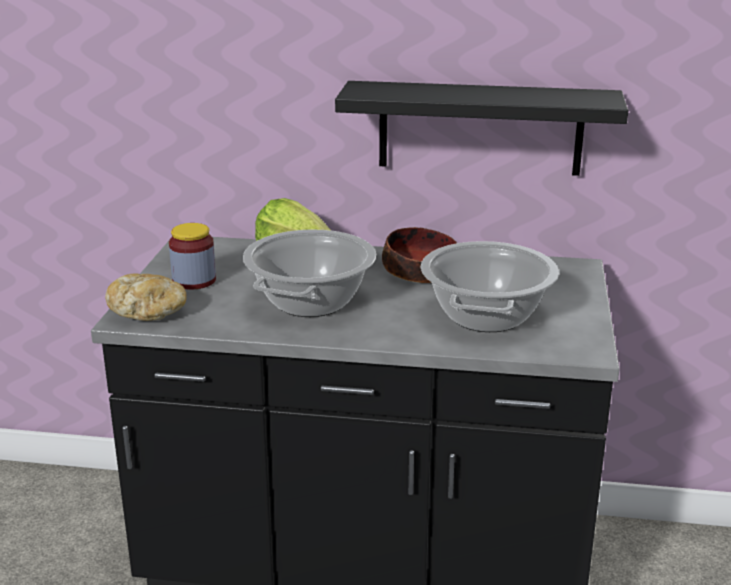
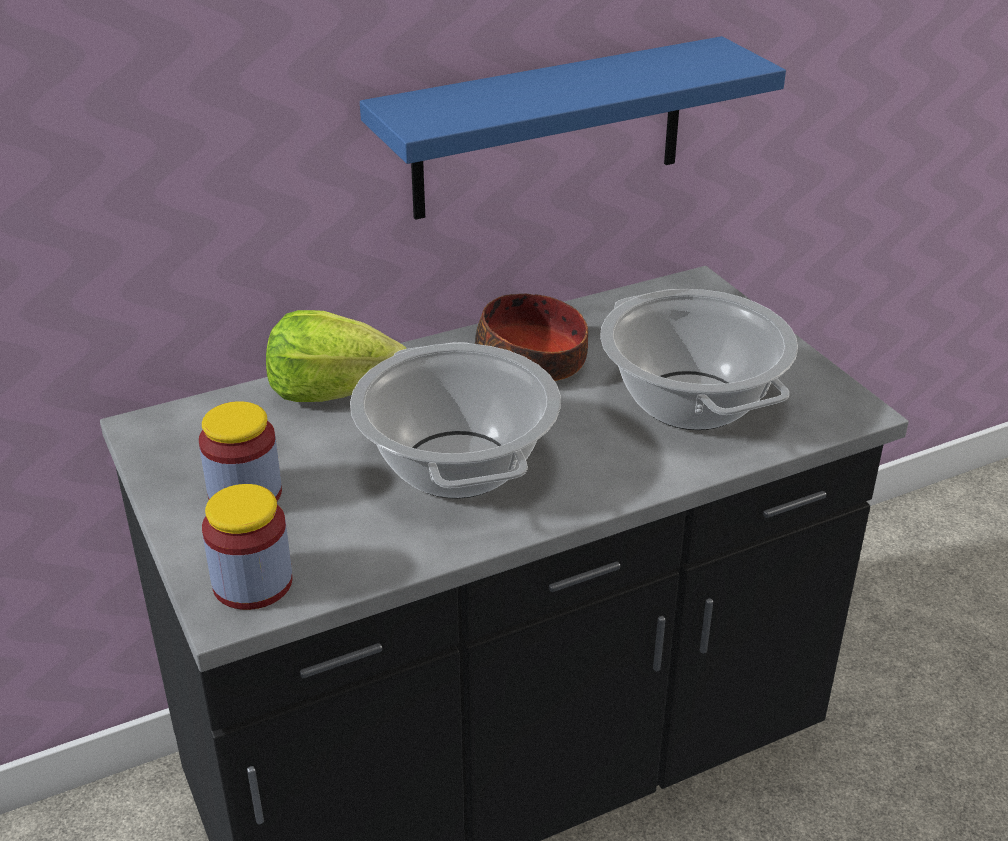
camera: 35 degrees left, 10 degrees up
bread [105,274,186,321] -> jar [202,484,293,610]
black shelf [335,81,628,176] -> blue shelf [360,36,786,220]

